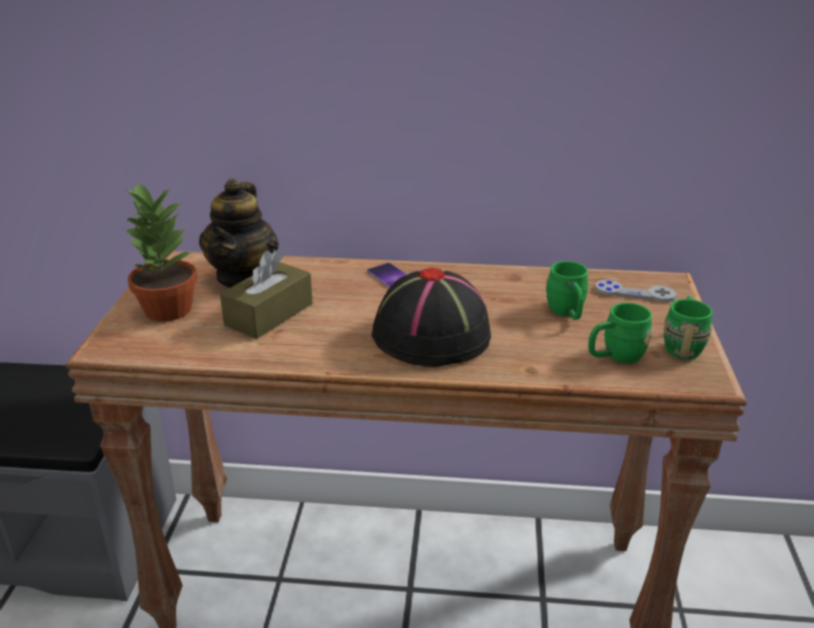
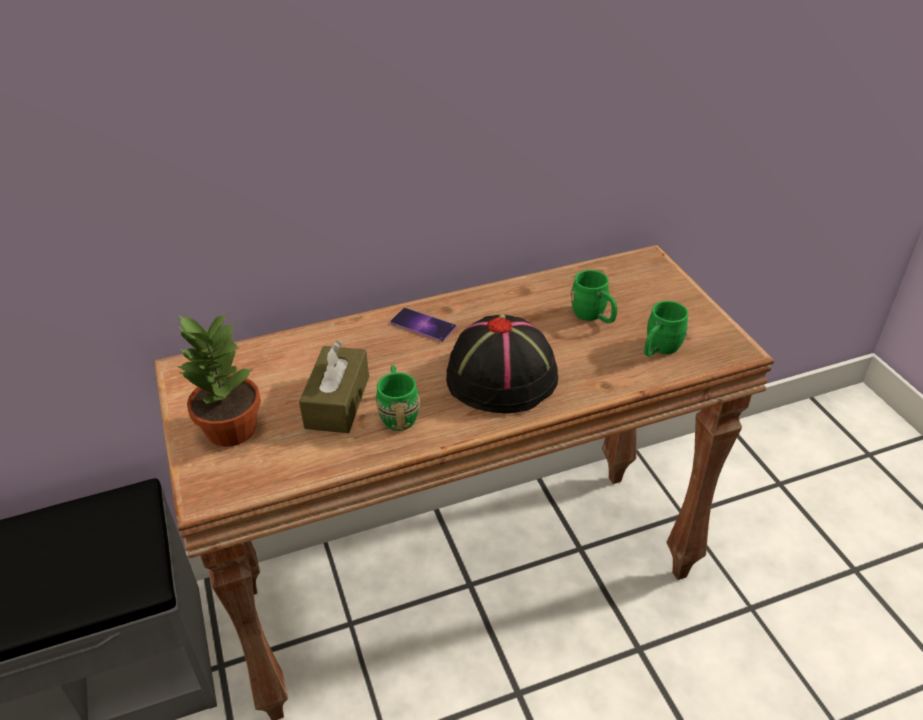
camera: 25 degrees left, 10 degrees up
teapot [199,178,279,288] -> none
grey game controller [595,280,676,302] -> none
green mug [664,296,713,359] -> green mug moved to [376,365,420,431]

